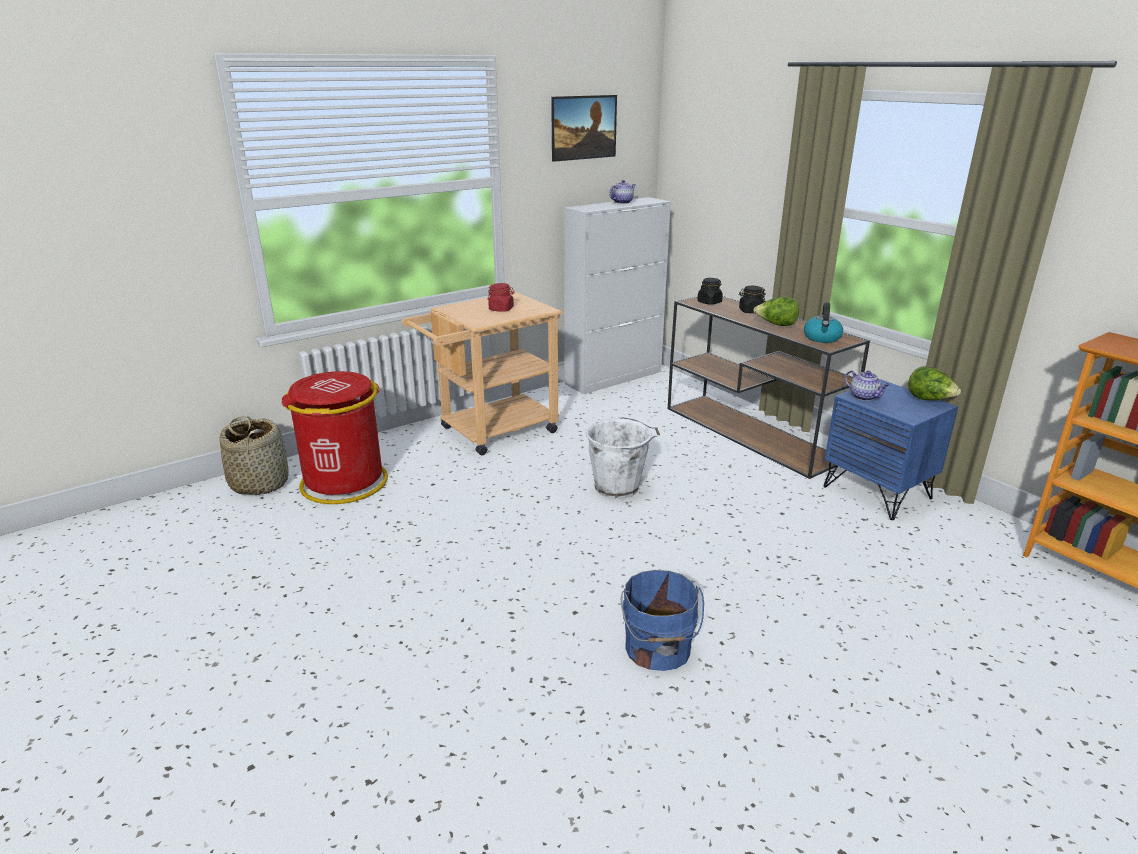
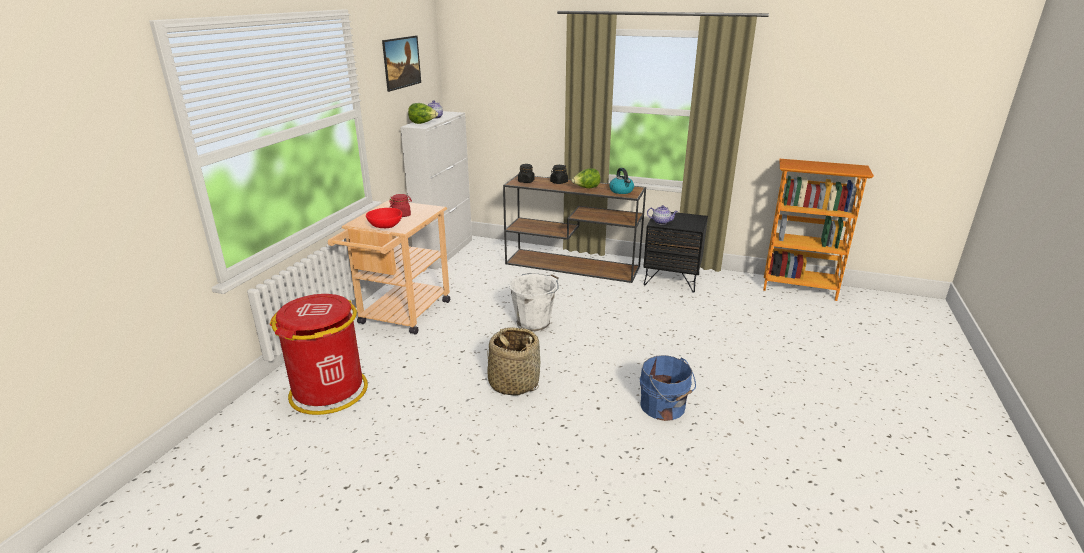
camera: 35 degrees left, 0 degrees up
basket [220,416,289,495] -> basket moved to [487,327,540,396]
blue nightstand [823,379,958,520] -> black nightstand [643,212,708,293]
lettuce [908,366,961,400] -> lettuce moved to [408,103,438,124]
none -> red bowl [366,208,402,228]

